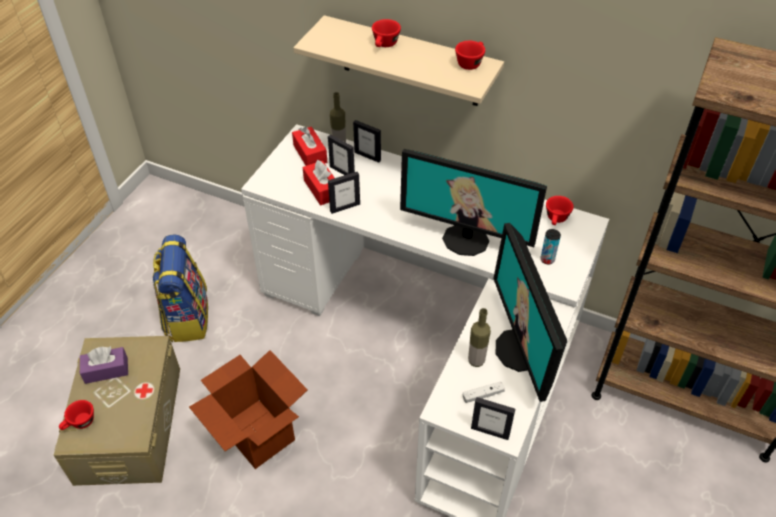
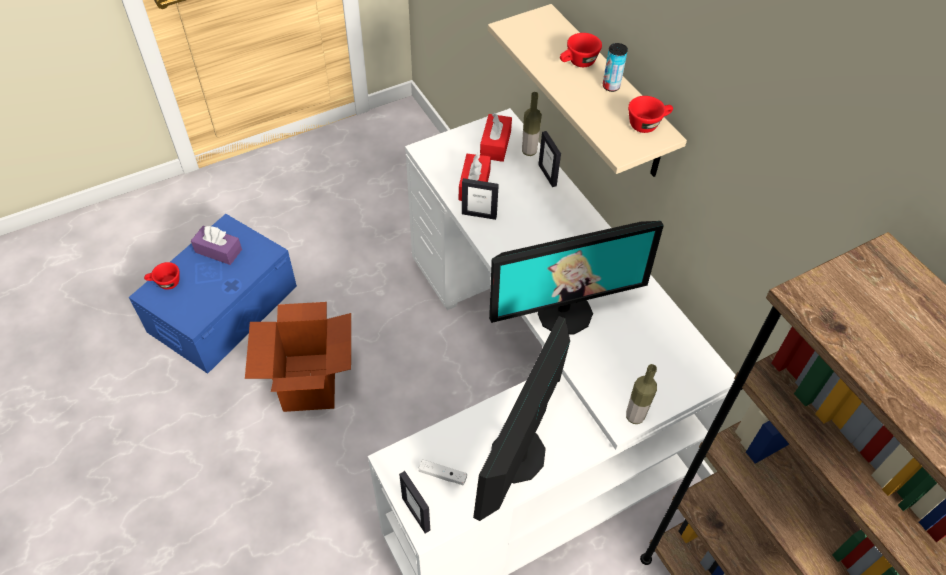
camera: 35 degrees right, 5 degrees up
beige storage box [54,336,180,486] -> blue storage box [129,214,297,374]
backpack [152,234,208,342] -> none
picture frame [328,134,355,175] -> none
monitor [400,149,547,256] -> monitor turned 75 degrees counterclockwise [489,221,664,335]
bottle [468,308,491,367] -> bottle moved to [626,364,657,424]
can [541,229,561,264] -> can moved to [603,43,628,92]
red cup [546,196,574,225] -> none

